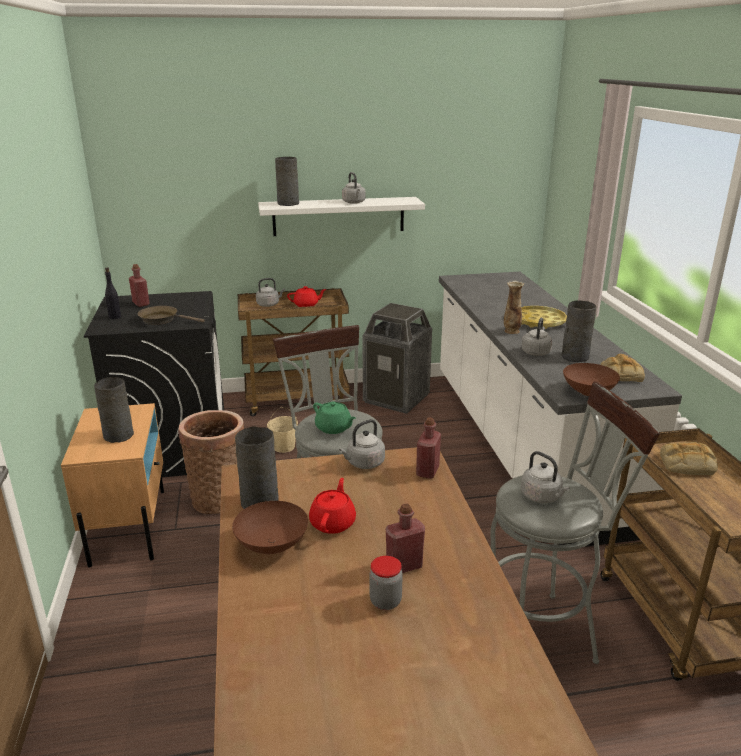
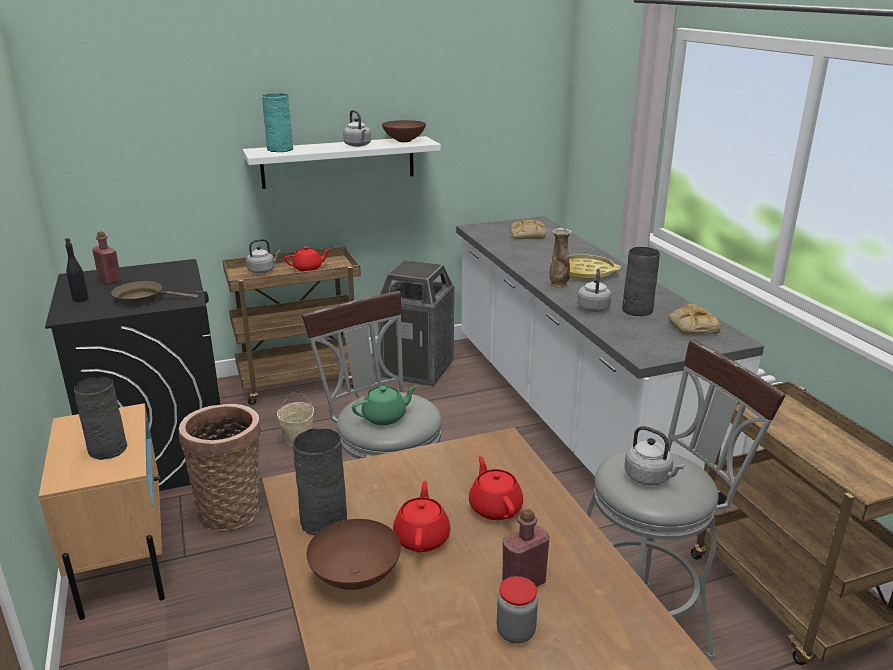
camera: 10 degrees left, 0 degrees up
grey vase [275,157,299,206] -> turquoise vase [262,93,293,152]
green teapot [313,401,356,434] -> green teapot turned 60 degrees counterclockwise [352,385,418,425]
grey kettle [339,419,385,469] -> none
red bottle [416,417,441,479] -> none
brown bowl [563,363,620,396] -> brown bowl moved to [382,120,426,142]
bread [660,442,718,475] -> bread moved to [510,220,546,239]
none -> red teapot [469,456,523,520]

